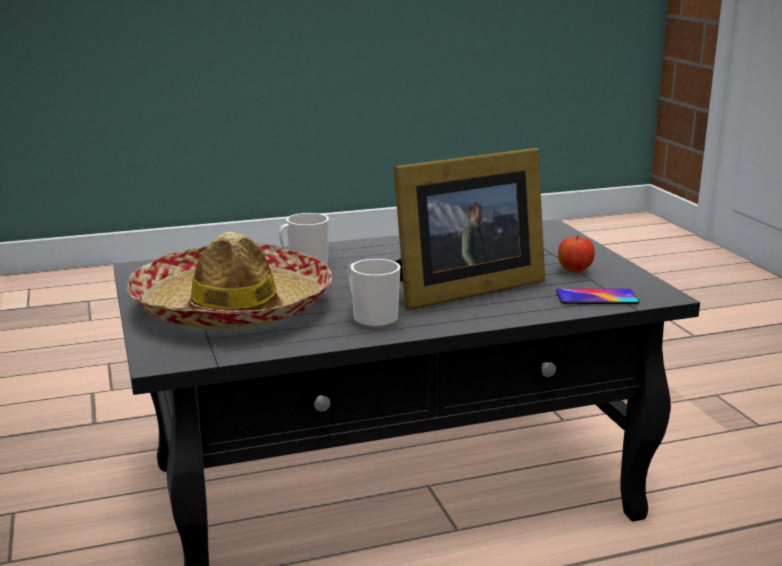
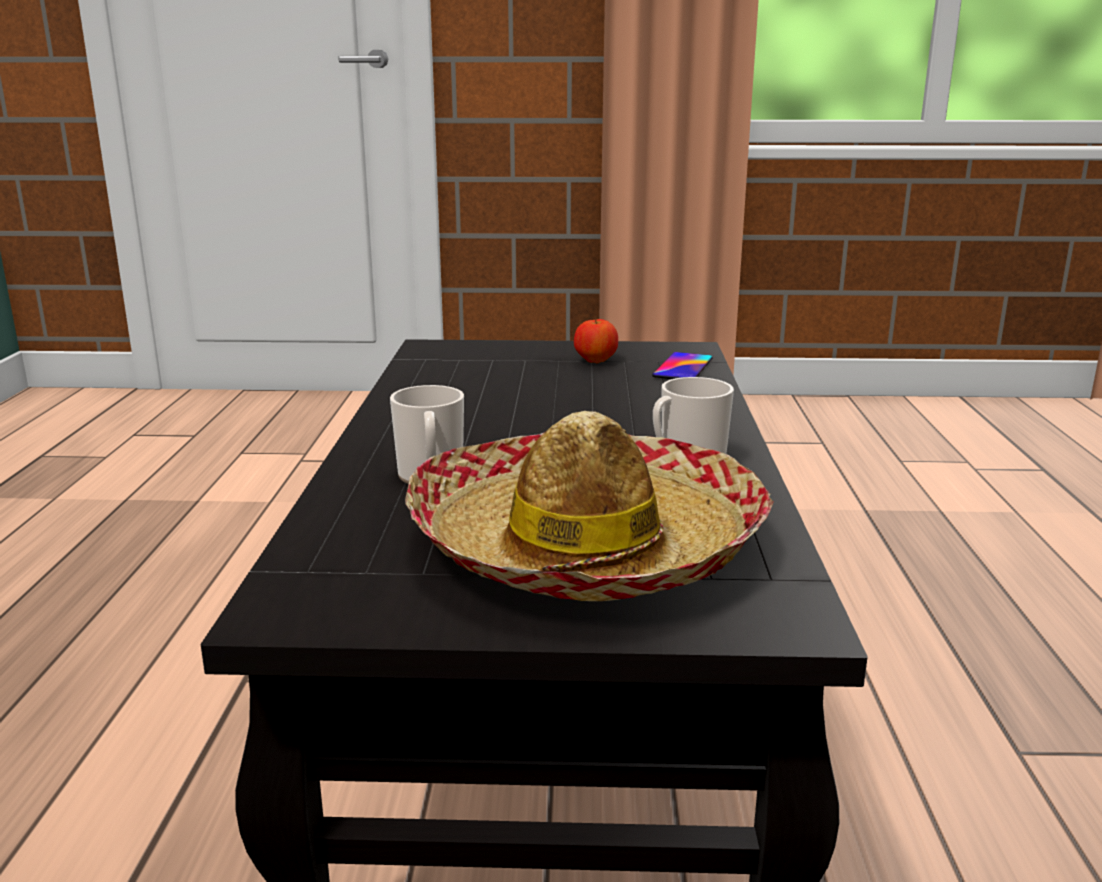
camera: 70 degrees left, 0 degrees up
picture frame [393,148,545,310] -> none

